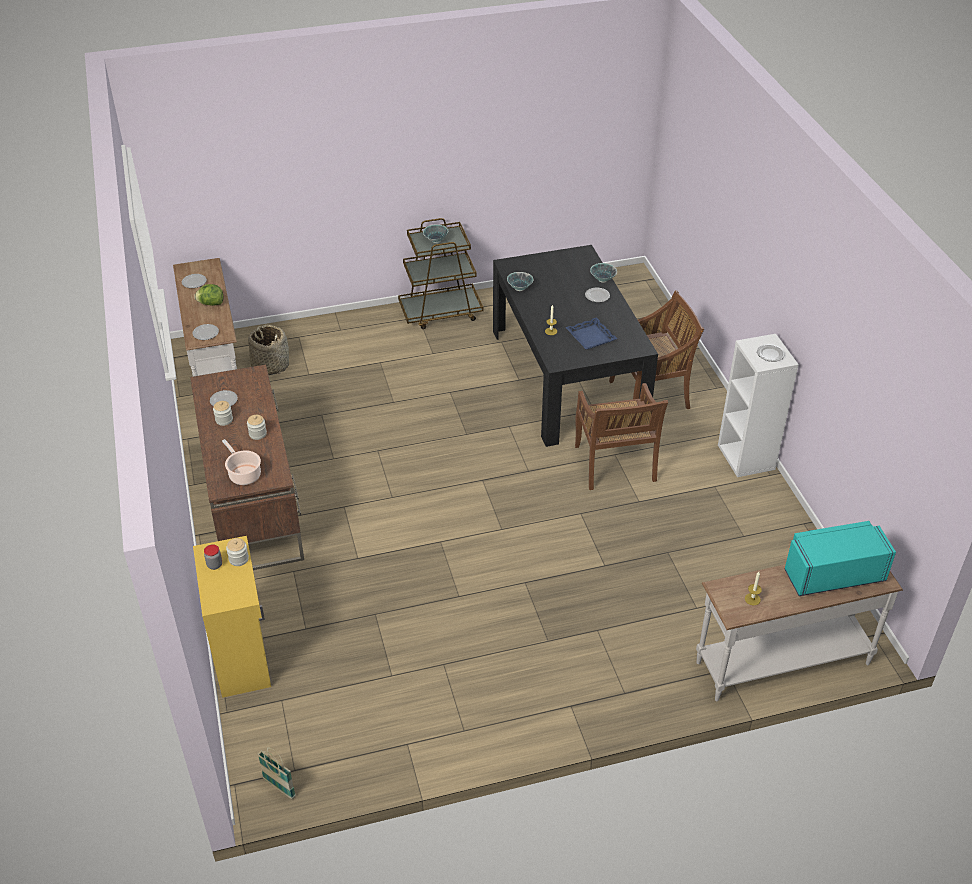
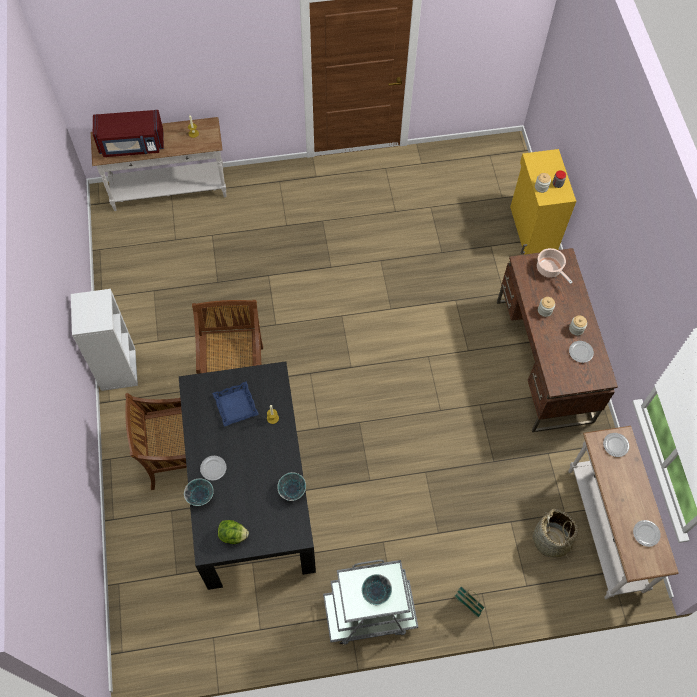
camera: 175 degrees left, 20 degrees up
lettuce [195,284,223,306] -> lettuce moved to [218,520,249,544]
basket [258,748,296,799] -> basket moved to [455,586,485,617]
brown cart [398,218,483,329] -> grey cart [323,560,418,645]
plate [757,344,785,362] -> none
turquoise microwave [785,521,896,596] -> red microwave [93,110,164,157]

